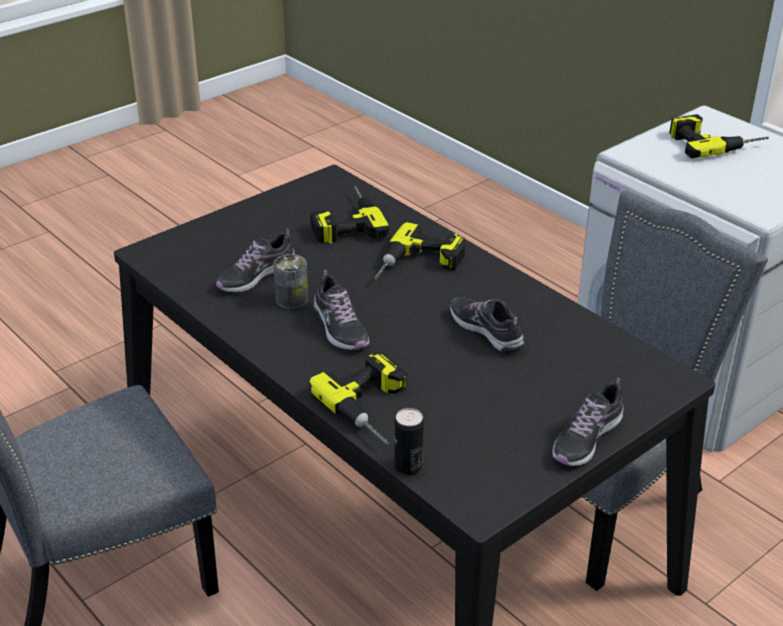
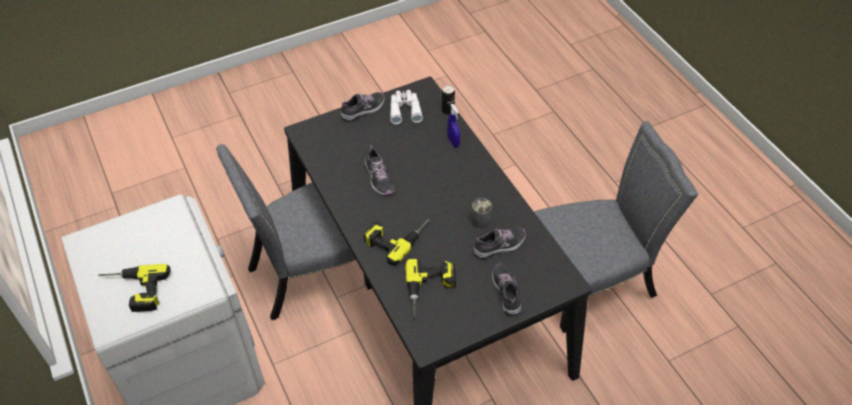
camera: 165 degrees left, 15 degrees up
power drill [309,353,408,445] -> blue spray bottle [447,104,460,148]
shoe [313,270,369,350] -> shoe moved to [492,264,521,316]
none -> white binoculars [390,90,423,124]

